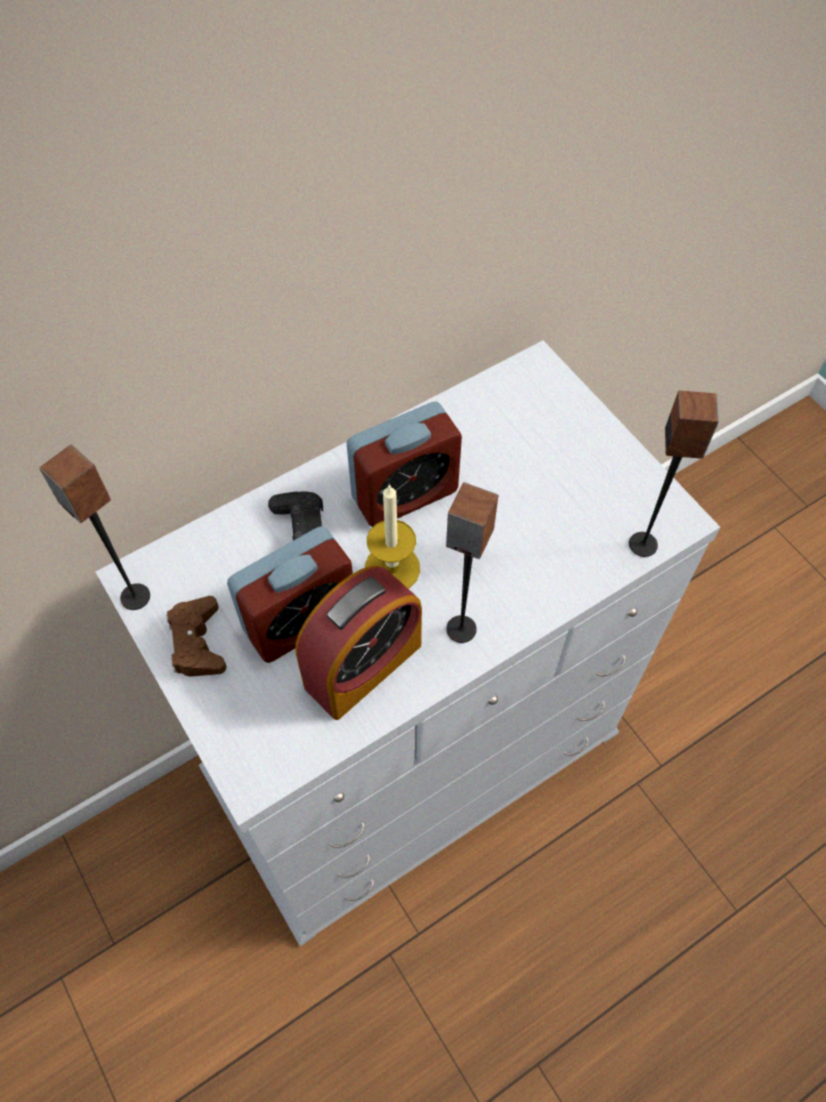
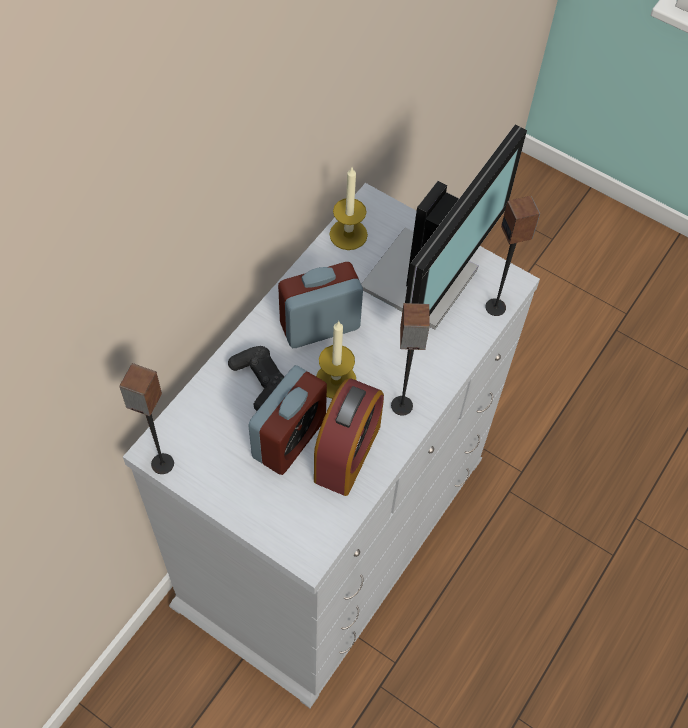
camera: 25 degrees left, 0 degrees up
brown game controller [166,596,226,677] -> none
alarm clock [347,401,462,527] -> alarm clock turned 150 degrees counterclockwise [278,262,363,348]
none -> candle [329,167,368,250]
none -> monitor [361,125,527,329]

